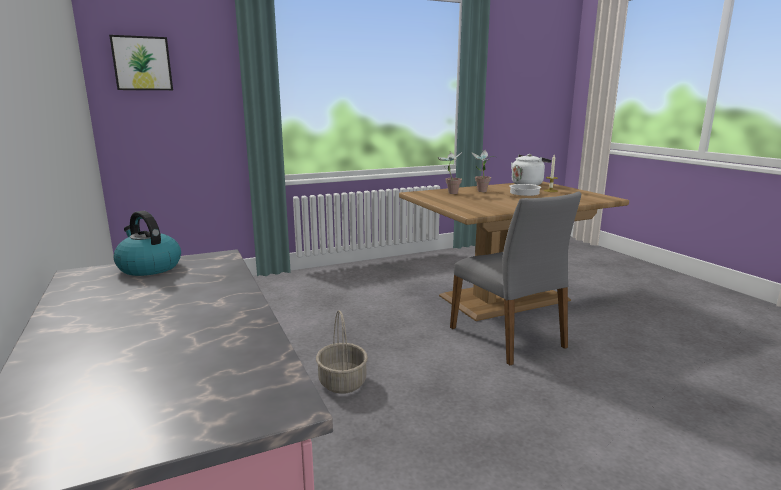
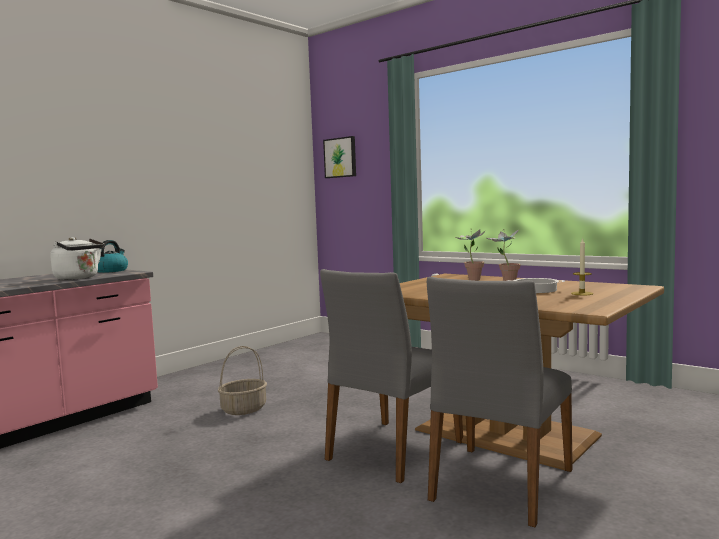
camera: 65 degrees right, 10 degrees down
white kettle [511,154,552,185] -> white kettle moved to [50,237,104,280]
none -> grey chair [427,277,573,528]

